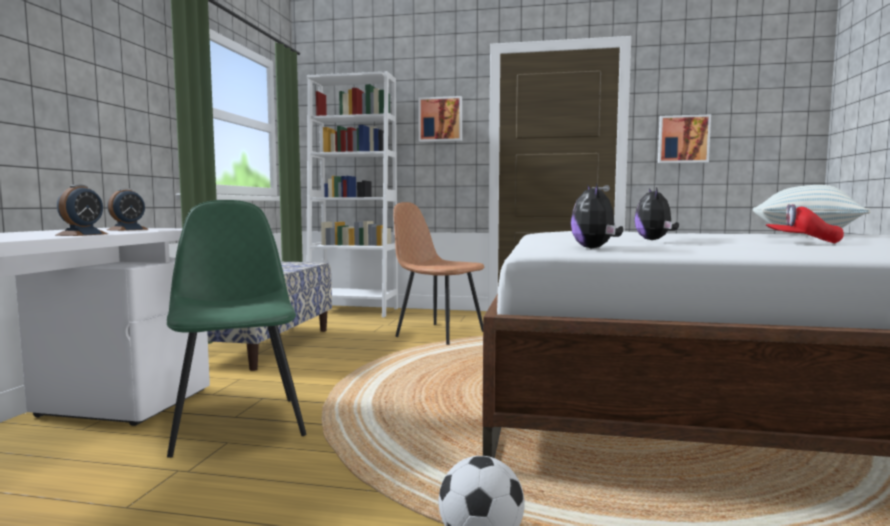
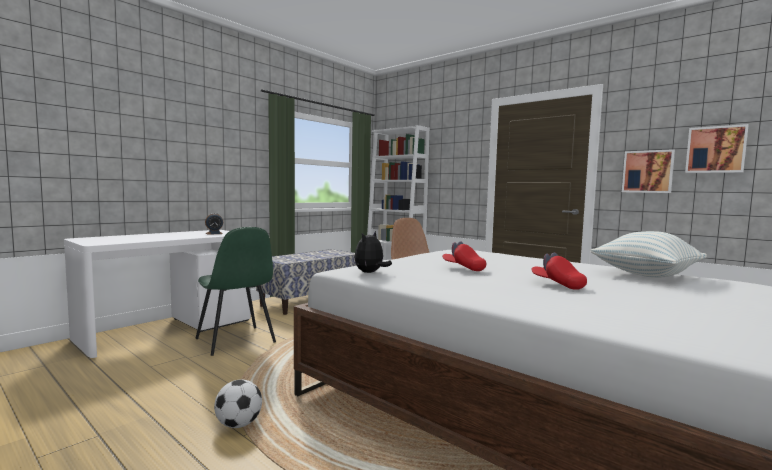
camera: 30 degrees right, 0 degrees up
alarm clock [55,184,108,236] -> none
green chair [167,200,307,458] -> green chair turned 135 degrees clockwise [195,227,276,356]
picture [418,96,462,142] -> picture moved to [685,124,749,173]
plush toy [634,187,679,240] -> red cap [442,241,486,271]

